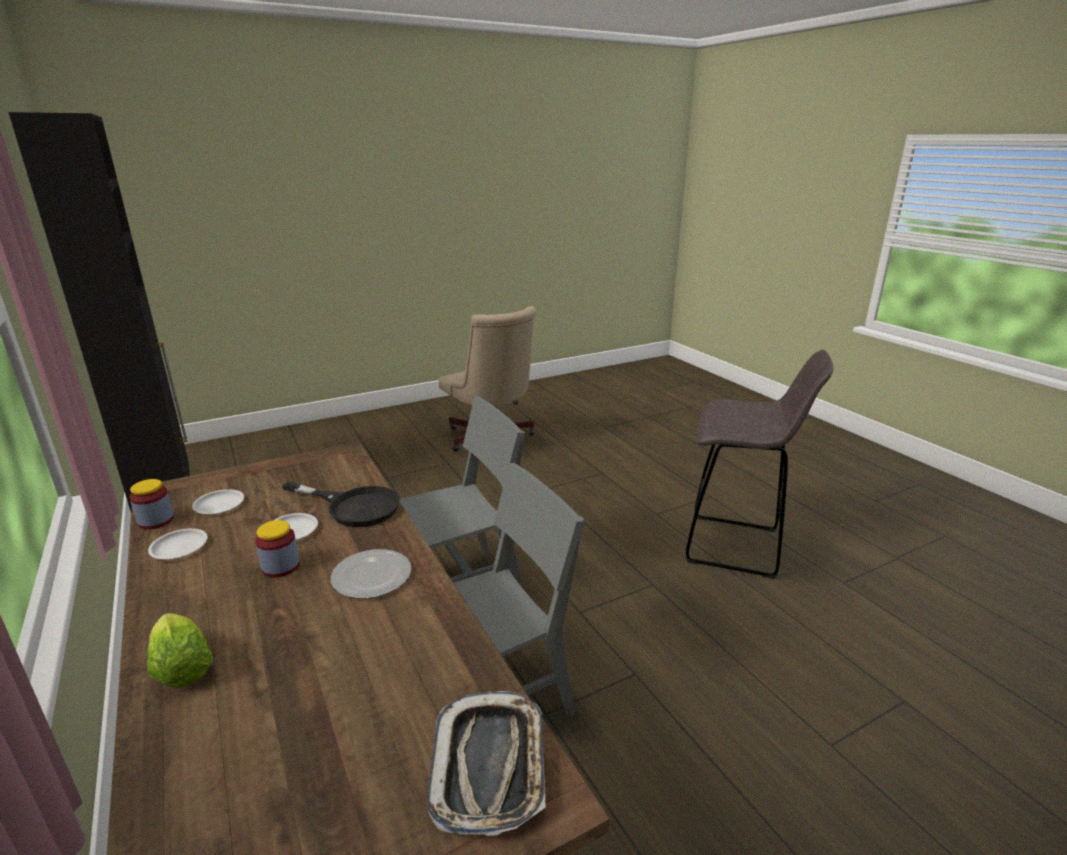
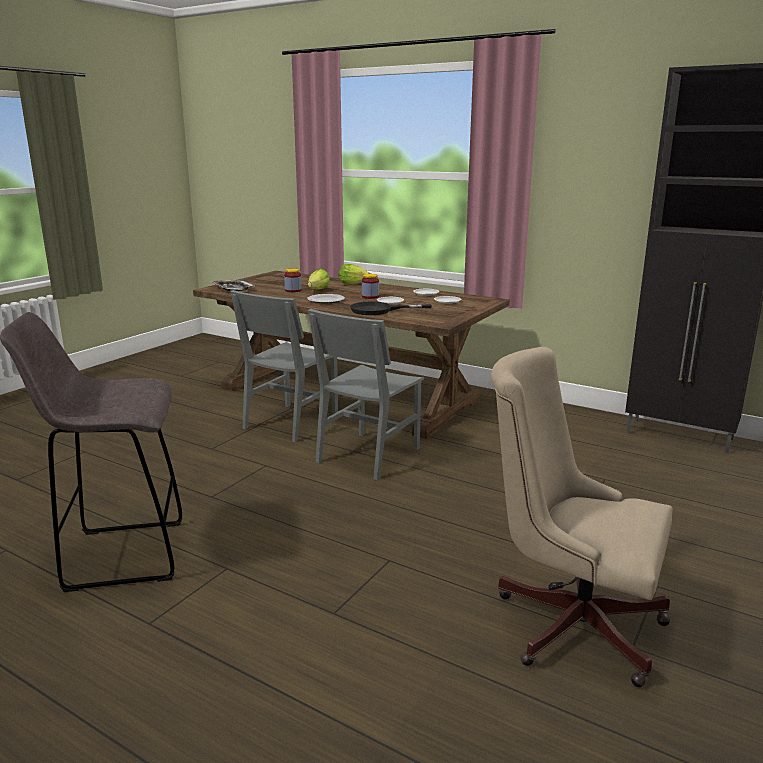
camera: 150 degrees right, 5 degrees down
jar [130,479,174,530] -> jar moved to [284,268,302,292]
none -> lettuce [308,269,330,290]

